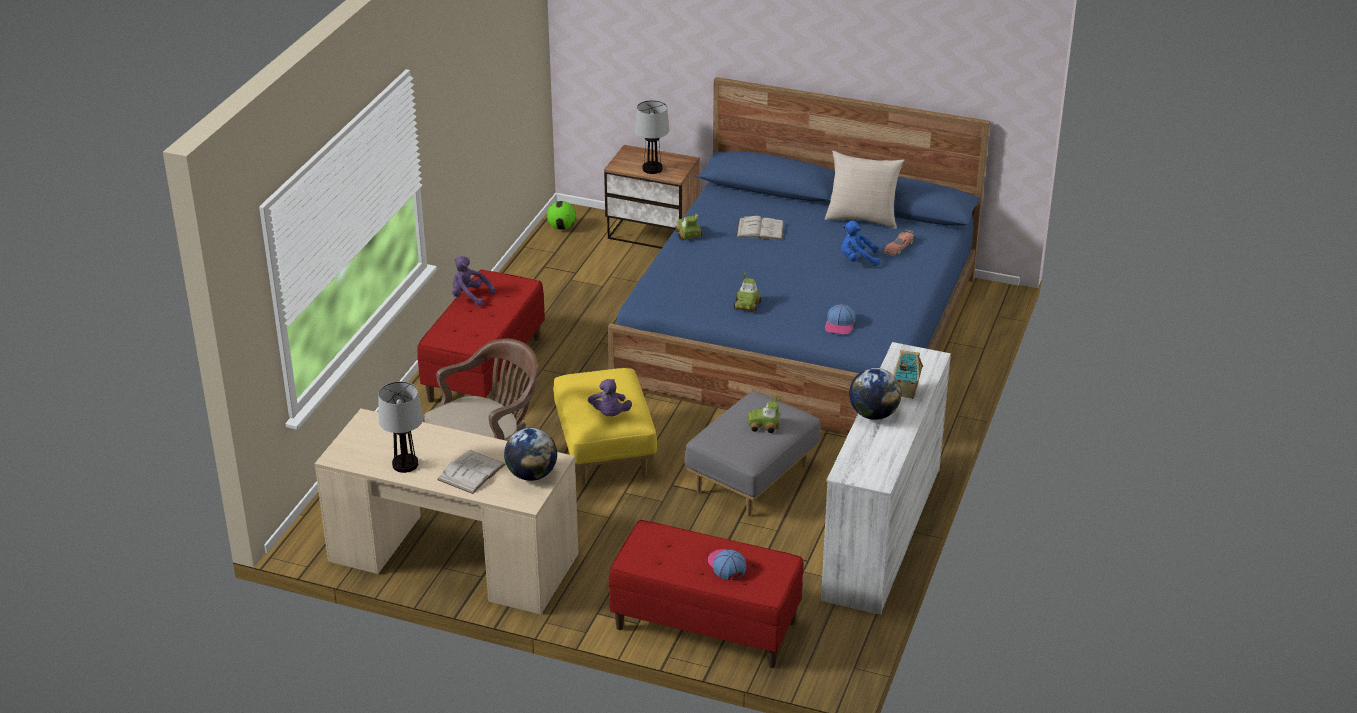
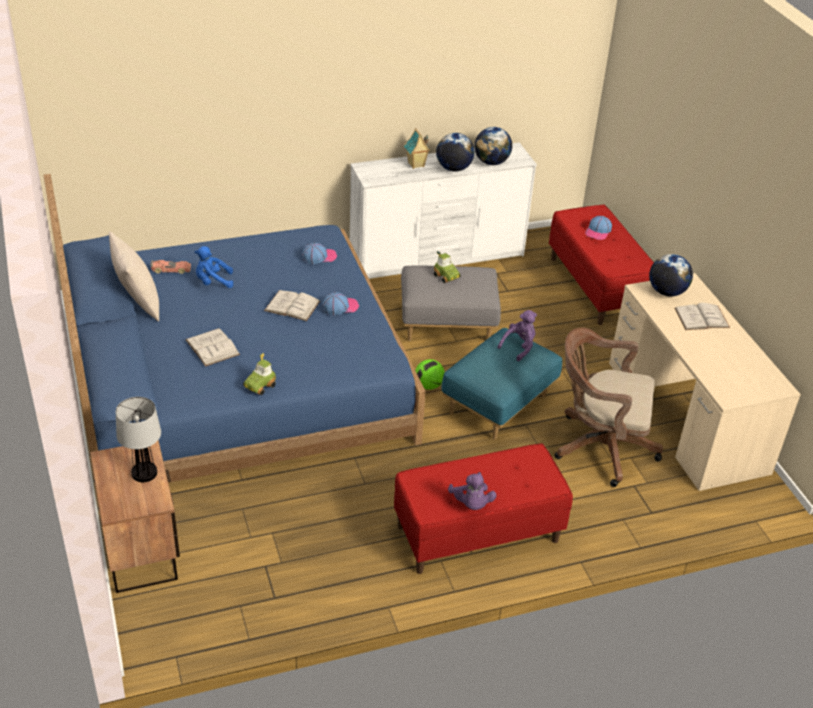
camera: 130 degrees left, 5 degrees up
table lamp [378,381,423,473] -> none
football [547,201,576,230] -> football moved to [415,359,445,390]
yellow ottoman [553,368,657,485] -> blue ottoman [441,328,562,440]
toy car [734,272,761,311] -> cap [322,292,359,316]
blue plush toy [841,221,880,266] -> blue plush toy turned 120 degrees clockwise [195,246,233,288]
none -> white book [264,290,320,321]
none -> globe [474,127,512,165]

